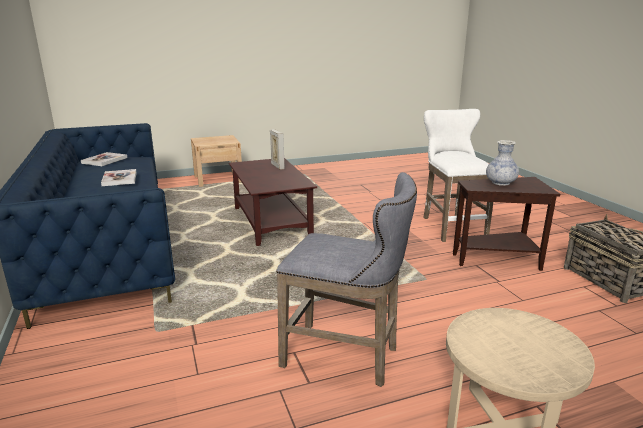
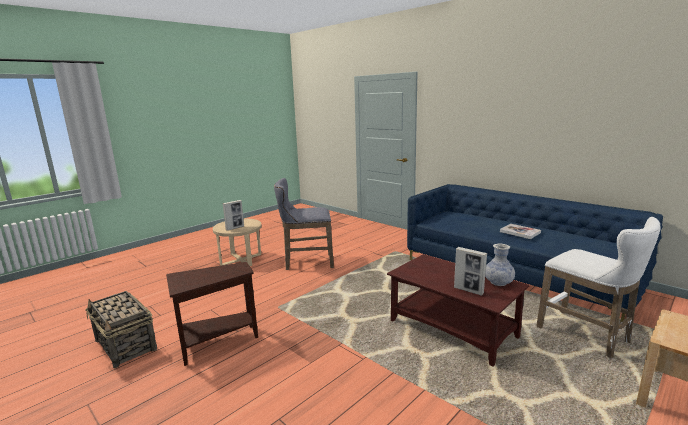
camera: 155 degrees right, 5 degrees down
book [81,152,127,166] -> none
white stool [423,109,493,242] -> white stool moved to [536,217,660,358]
vase [486,140,519,186] -> vase moved to [485,244,515,286]
none -> picture frame [223,200,244,231]

